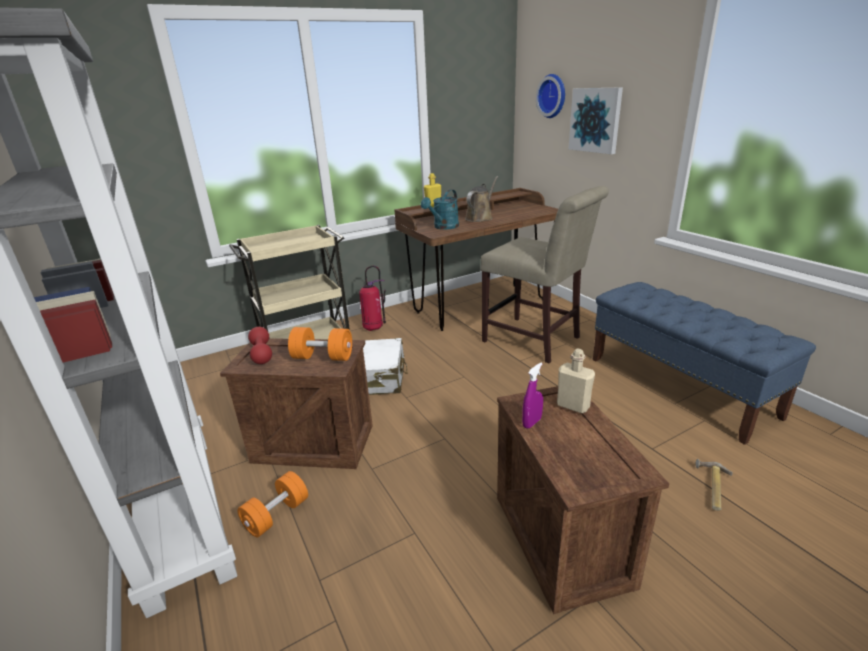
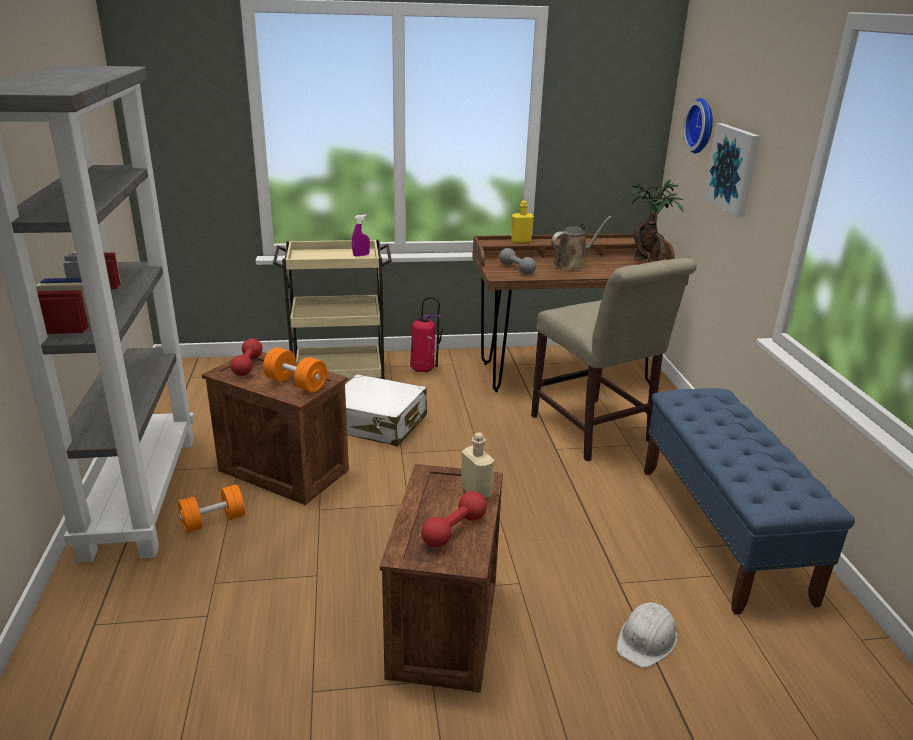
camera: 20 degrees right, 0 degrees up
turquoise watering can [421,189,459,230] -> grey dumbbell [499,248,536,274]
purple spray bottle [522,363,543,429] -> purple spray bottle moved to [352,215,370,256]
hammer [696,459,733,511] -> white hard hat [616,602,677,668]
none -> red dumbbell [421,492,487,547]
none -> potted plant [631,179,683,263]

